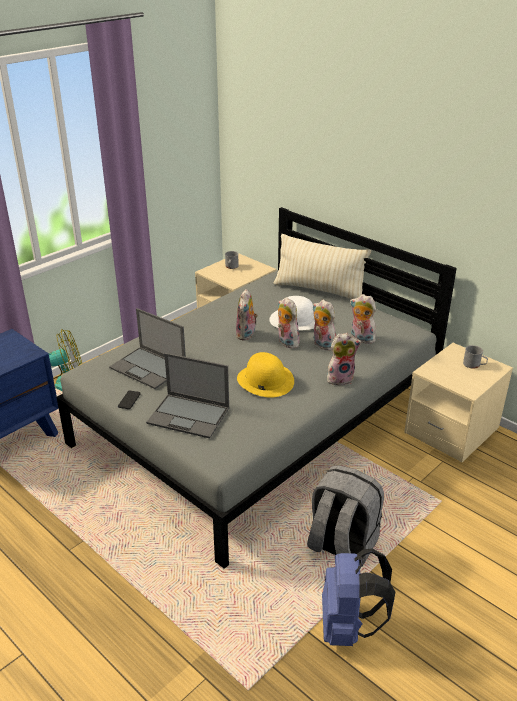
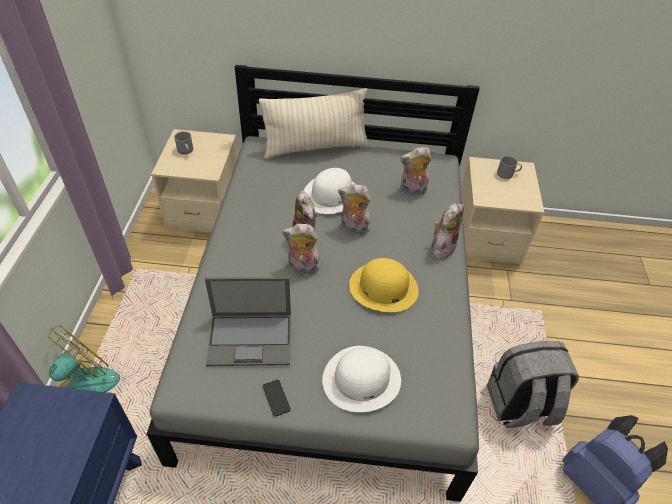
camera: 40 degrees left, 15 degrees up
laptop [146,353,229,439] -> white hat [322,346,401,412]
plush toy [312,300,336,351] -> plush toy moved to [282,224,320,277]

